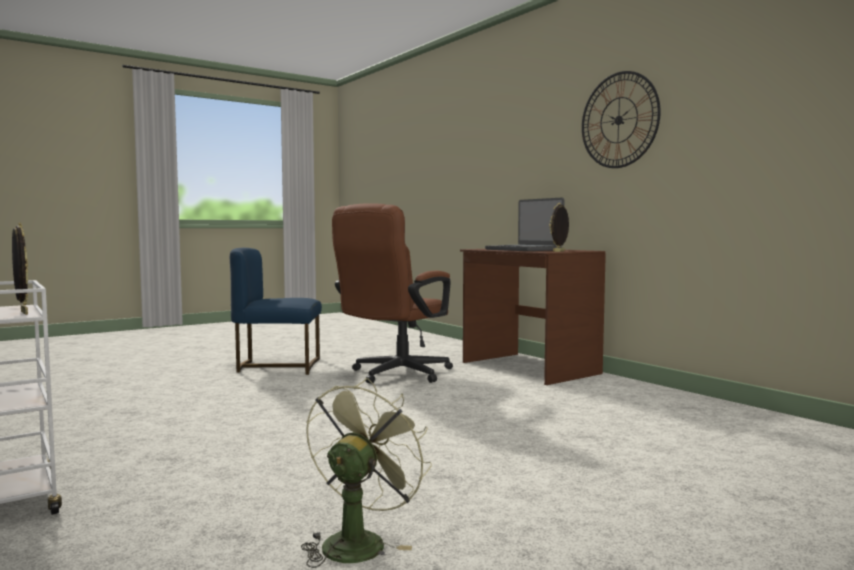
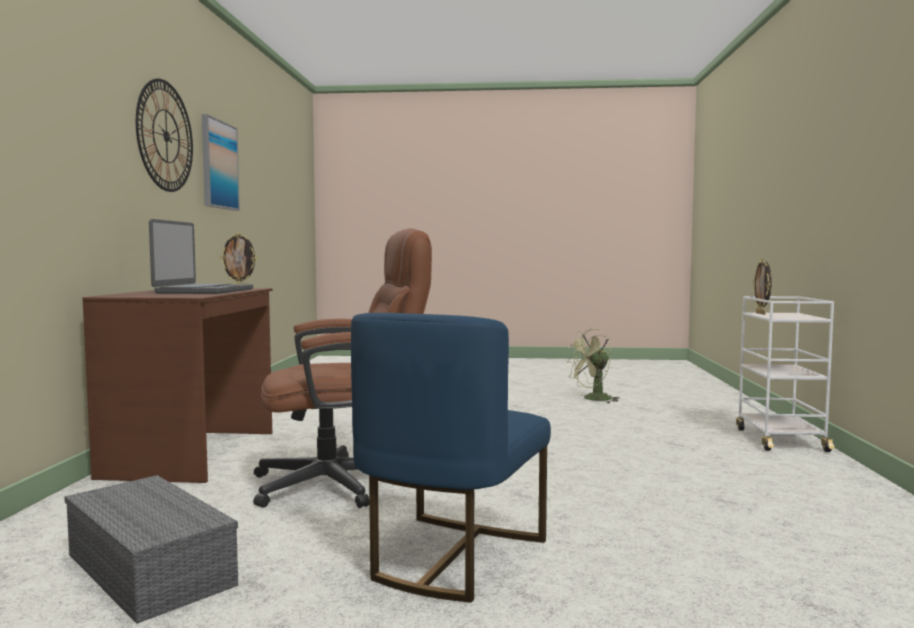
camera: 140 degrees left, 0 degrees up
blue chair [230,248,322,375] -> blue chair turned 75 degrees clockwise [351,313,551,603]
none -> grey storage box [64,475,238,624]
none -> picture [202,114,240,211]

